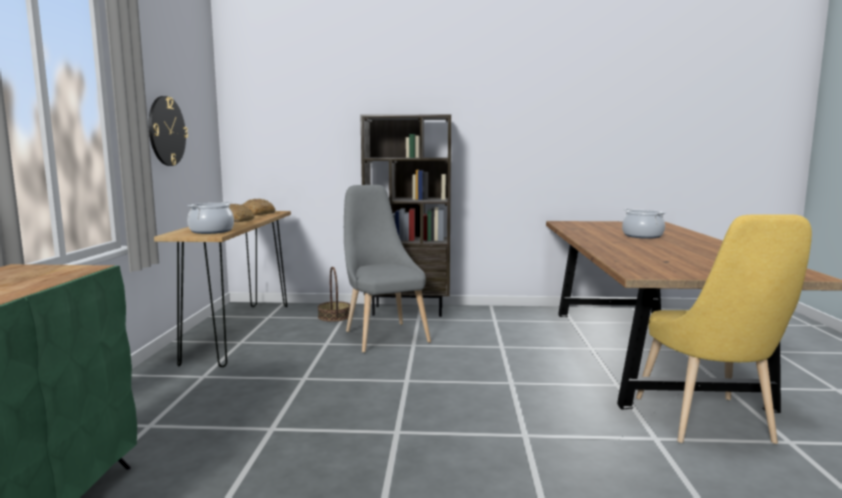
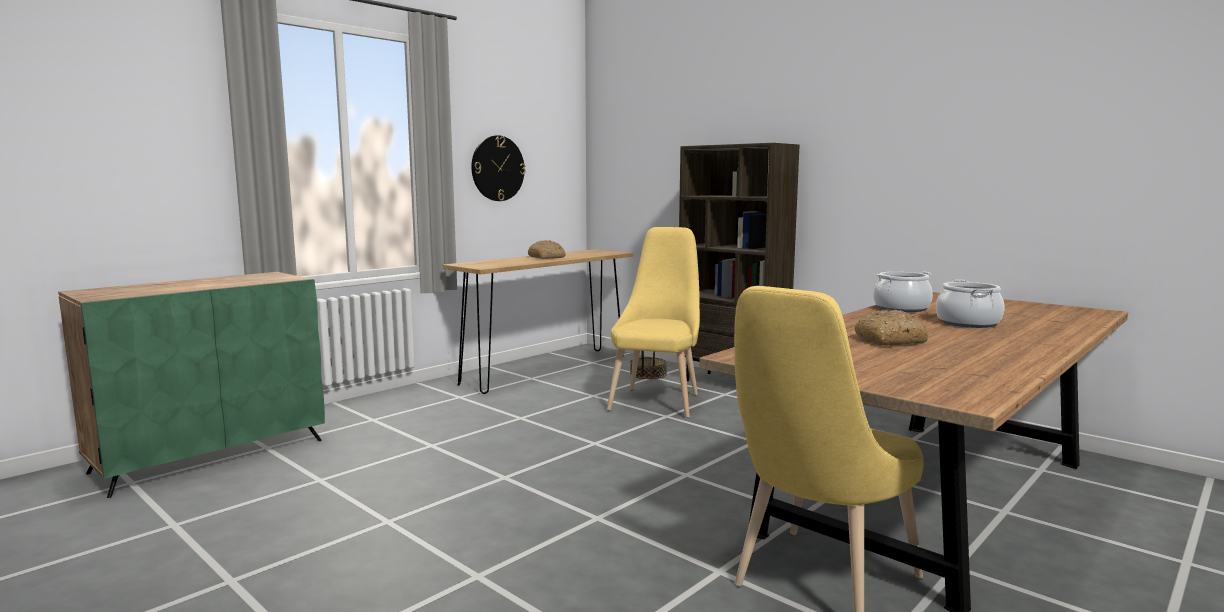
camera: 40 degrees right, 0 degrees up
cooking pot [187,201,234,234] -> cooking pot moved to [873,272,933,312]
bread [242,199,275,215] -> bread moved to [854,309,929,346]
grey chair [344,185,431,353] -> yellow chair [607,227,700,418]

